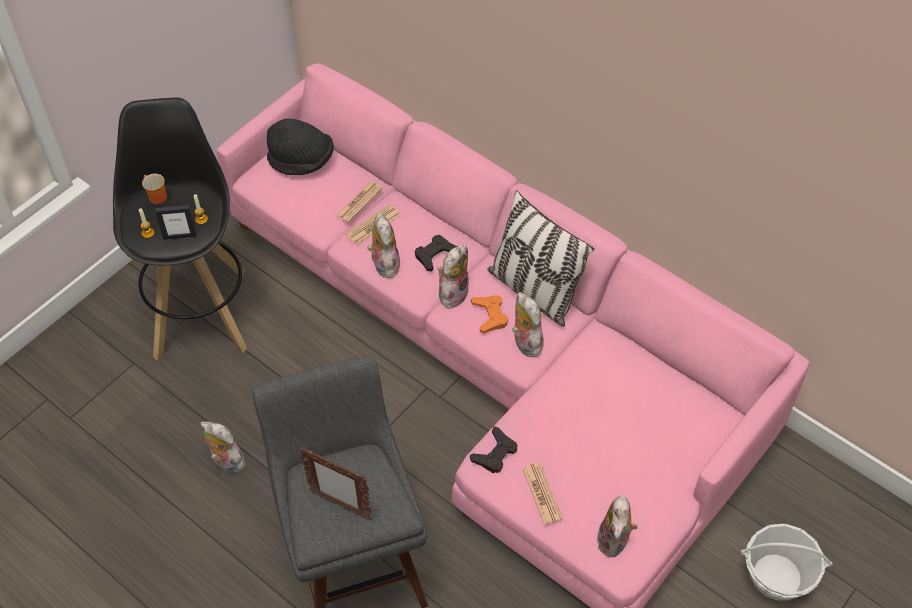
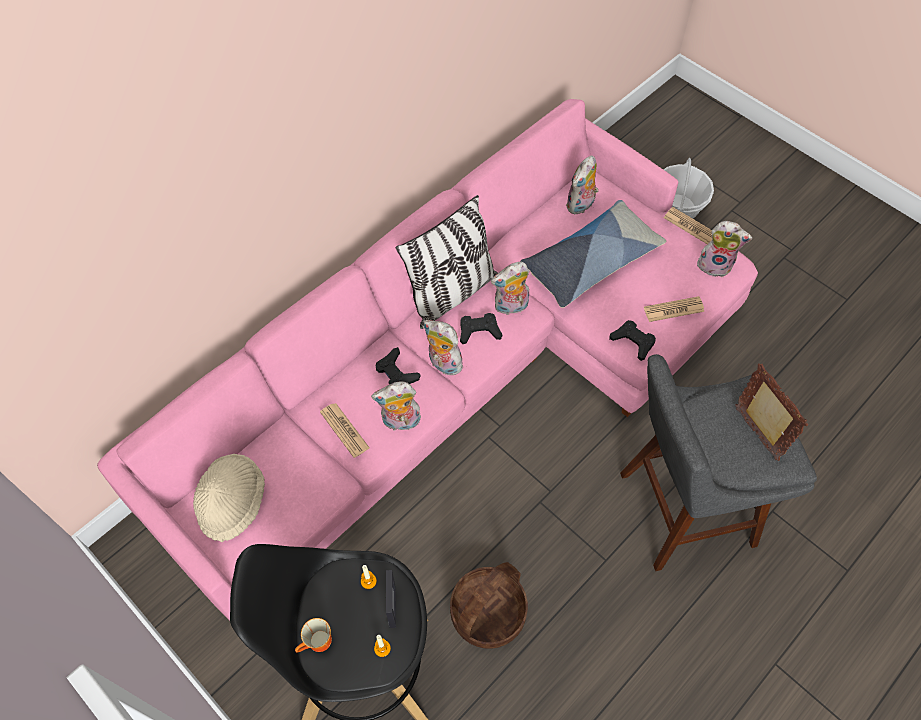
camera: 85 degrees left, 5 degrees up
plush toy [201,421,245,474] -> plush toy moved to [566,156,598,214]
black hat [267,118,334,175] -> beige hat [193,454,265,542]
picture frame [299,448,372,520] -> picture frame turned 60 degrees counterclockwise [735,363,808,461]
newspaper [336,182,383,223] -> newspaper moved to [664,207,712,244]
orange game controller [471,295,509,333] -> black game controller [460,313,502,344]
none -> basket [450,562,528,649]
none -> pillow [520,200,666,308]

